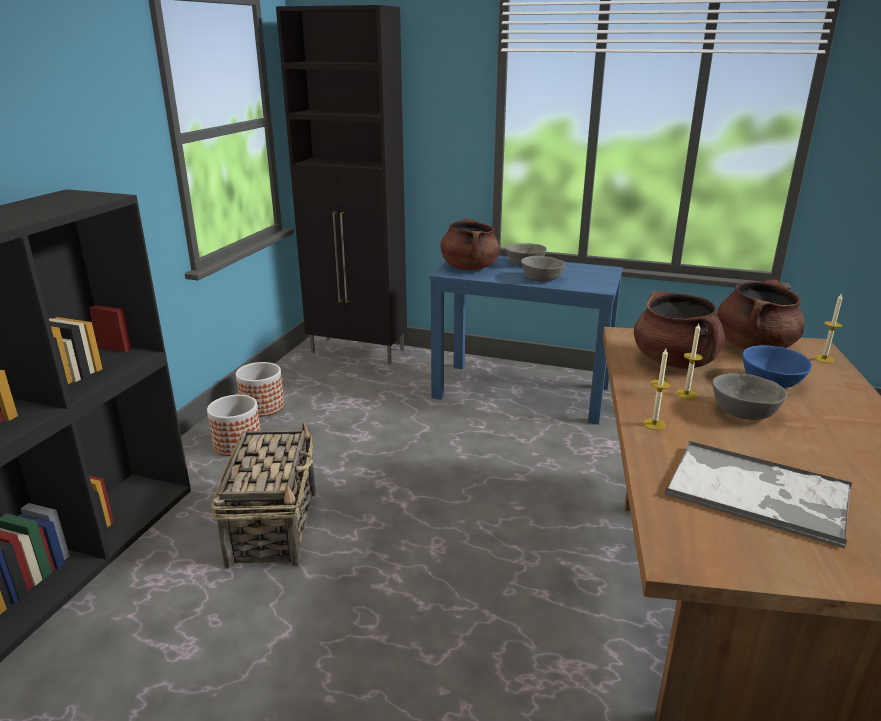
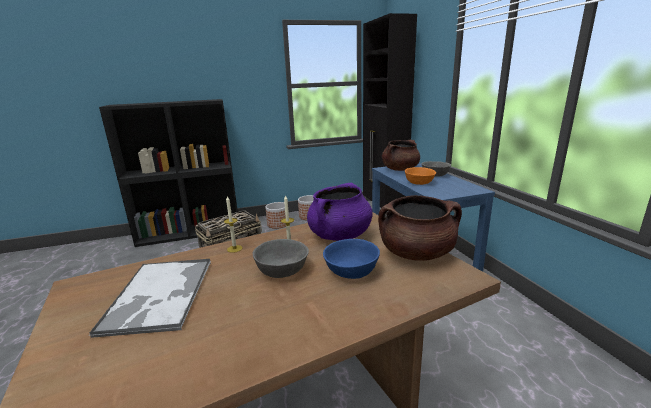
camera: 55 degrees right, 5 degrees down
grey bowl [521,256,565,282] -> orange bowl [405,167,436,185]
brown cooking pot [634,291,725,369] -> purple cooking pot [307,183,373,241]
candle [814,294,843,363] -> none

